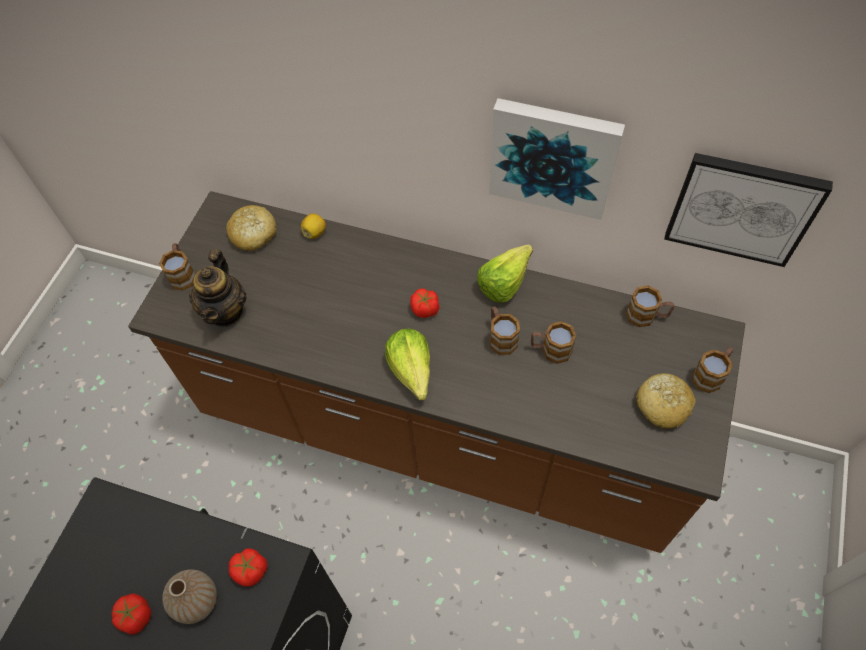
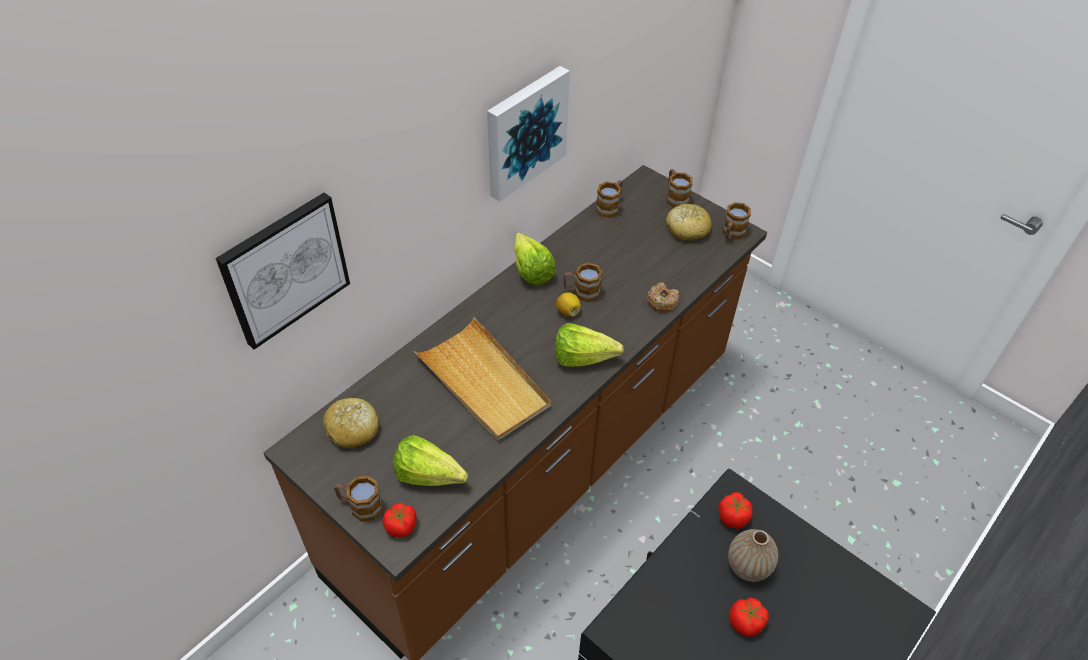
camera: 70 degrees left, 10 degrees down
teapot [189,249,247,327] -> lettuce [393,435,468,486]
lemon [301,214,326,239] -> lemon moved to [556,292,581,317]
tomato [410,289,439,318] -> tomato moved to [382,503,417,538]
mug [531,321,577,364] -> mug moved to [723,202,751,239]
picture [664,153,833,267] -> picture moved to [215,193,350,350]
none -> beige tray [414,317,551,441]
none -> donut [647,282,679,311]

